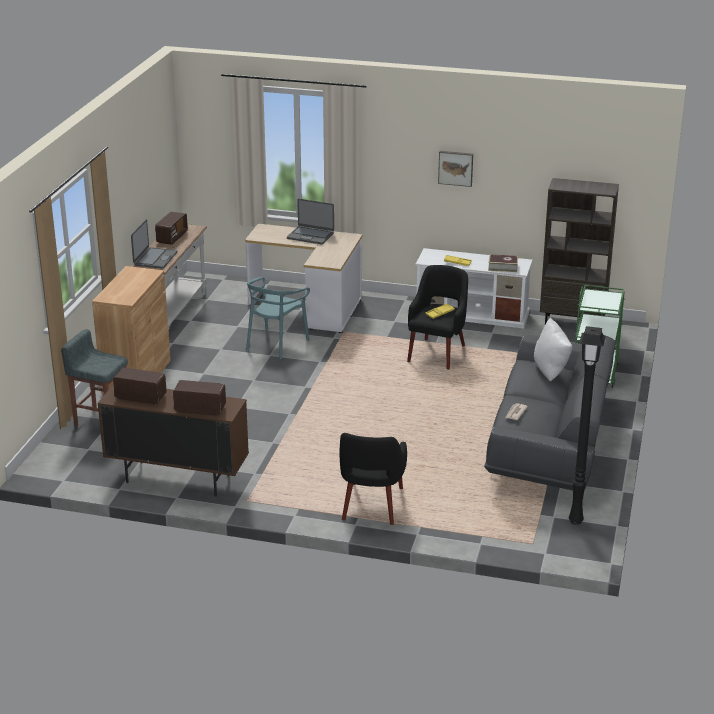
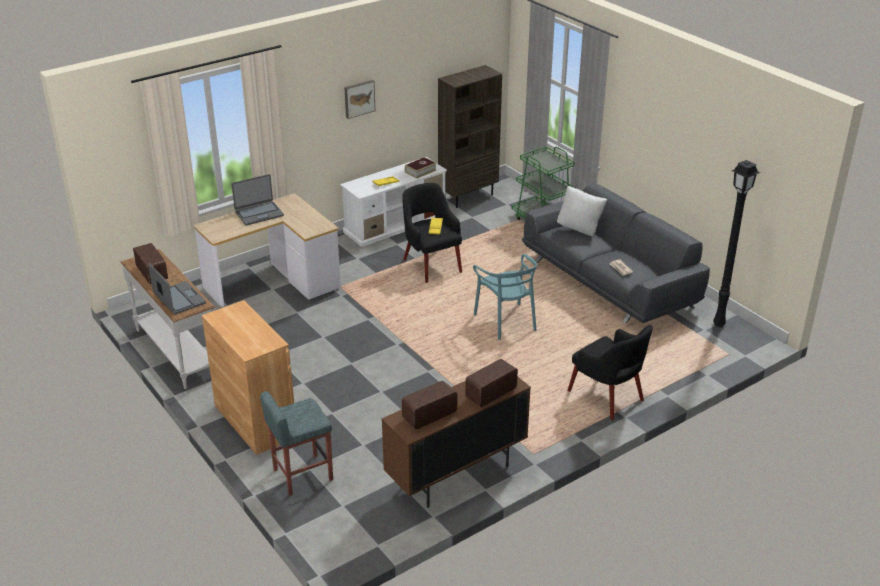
camera: 50 degrees left, 5 degrees up
turquoise chair [246,277,310,359] -> turquoise chair moved to [473,254,537,340]

